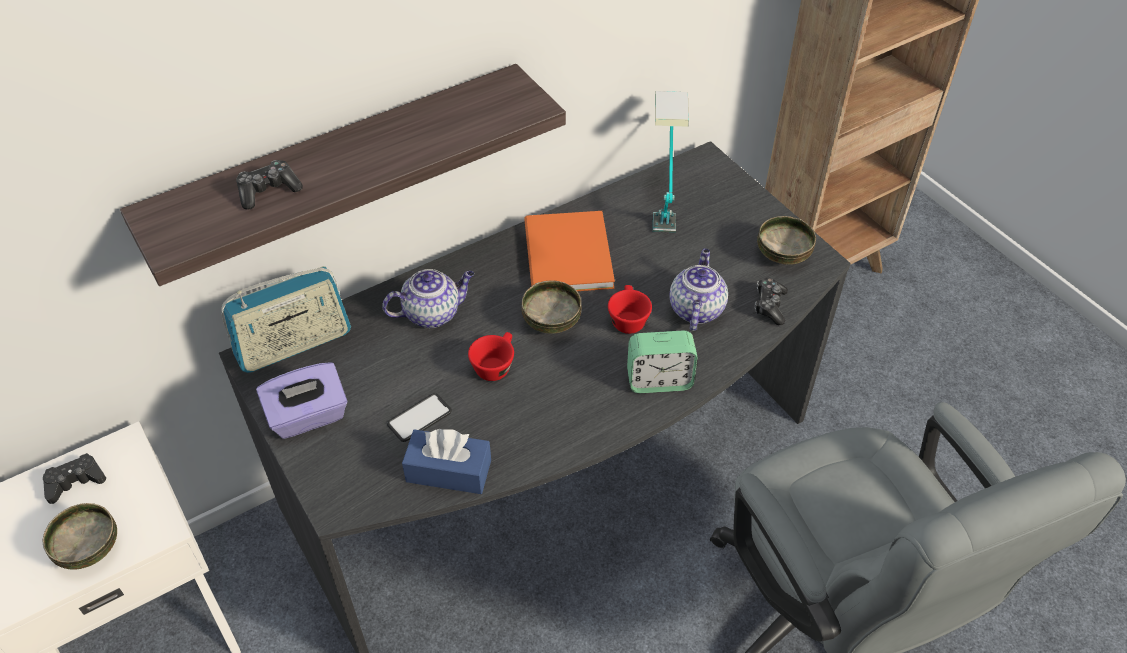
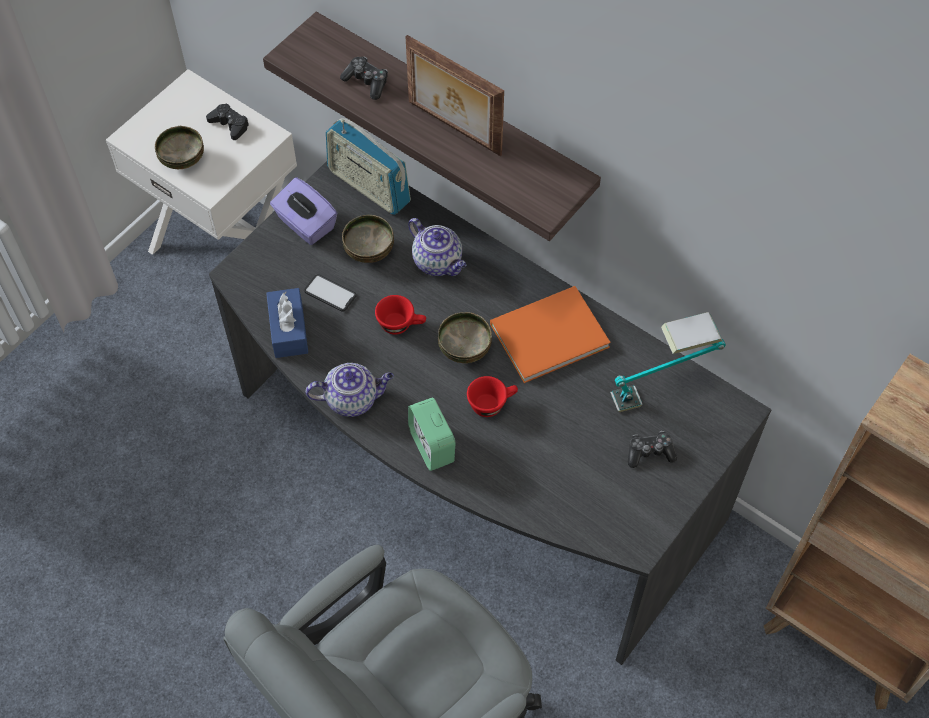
camera: 70 degrees right, 10 degrees up
teapot [669,249,728,331] -> teapot moved to [305,363,394,417]
game controller [754,278,788,325] -> game controller moved to [628,431,677,468]
bowl [757,216,816,265] -> bowl moved to [342,215,394,263]
none -> picture frame [405,35,504,156]

